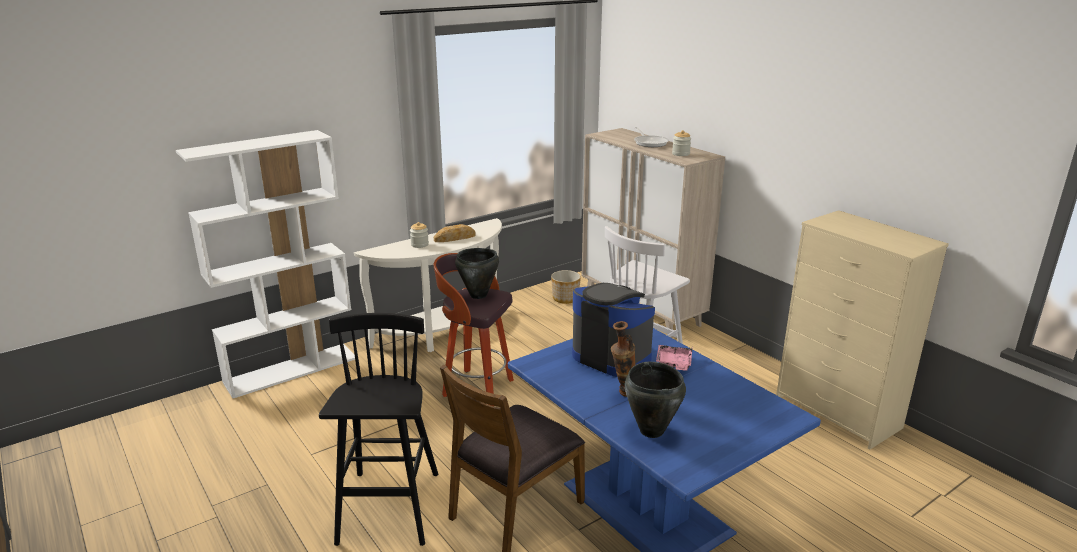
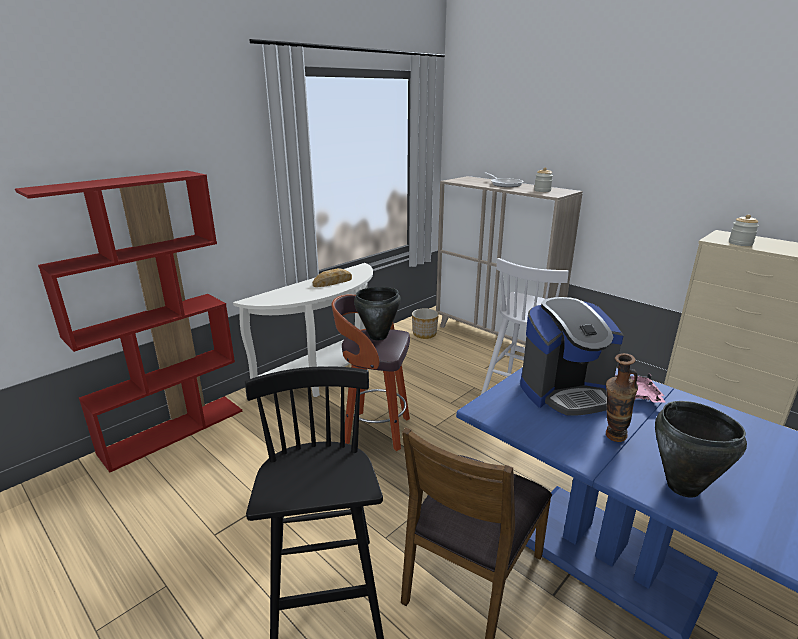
camera: 10 degrees left, 0 degrees up
white bookcase [176,130,355,398] -> red bookcase [15,171,242,472]
jar [410,222,429,248] -> jar moved to [729,214,759,246]
coffee machine [572,283,655,376] -> coffee machine turned 135 degrees clockwise [520,297,624,416]

